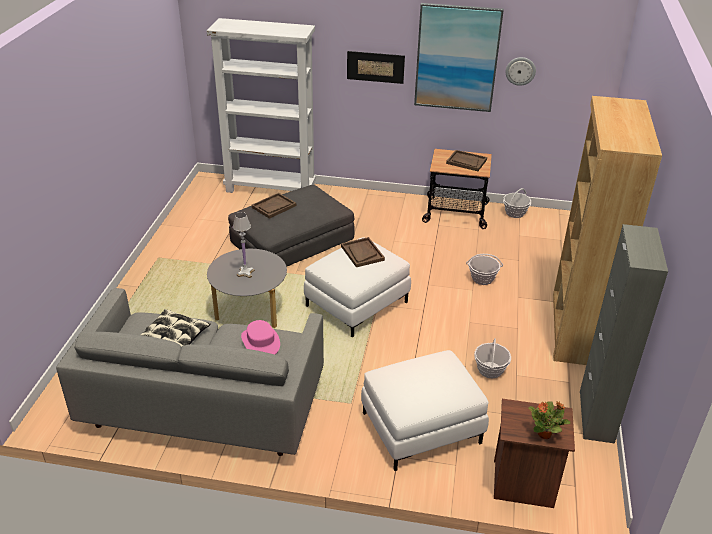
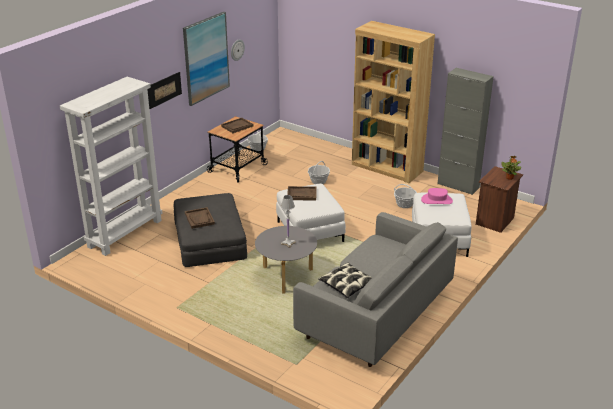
camera: 65 degrees left, 5 degrees down
pink hat [241,320,280,355] -> pink hat moved to [421,188,453,204]

